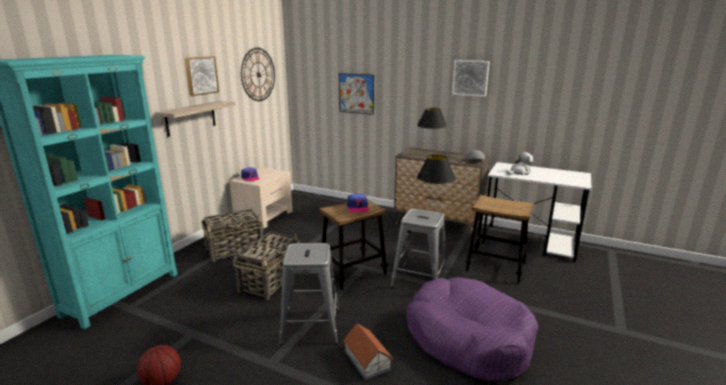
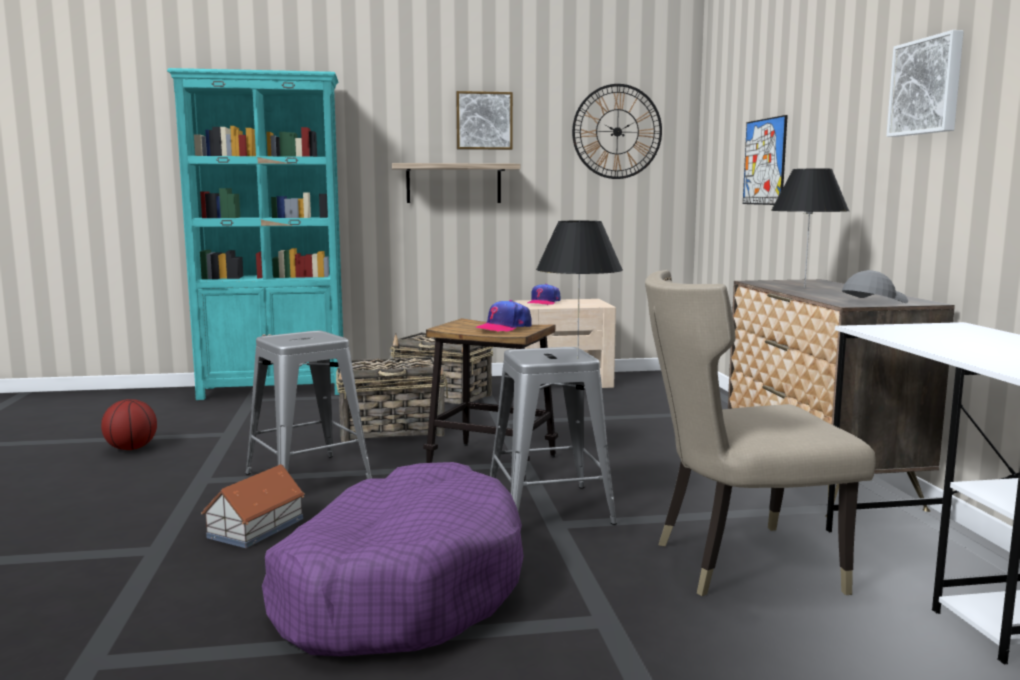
camera: 55 degrees right, 10 degrees down
stool [465,195,534,284] -> beige chair [645,270,876,596]
plush toy [506,152,533,175] -> none

